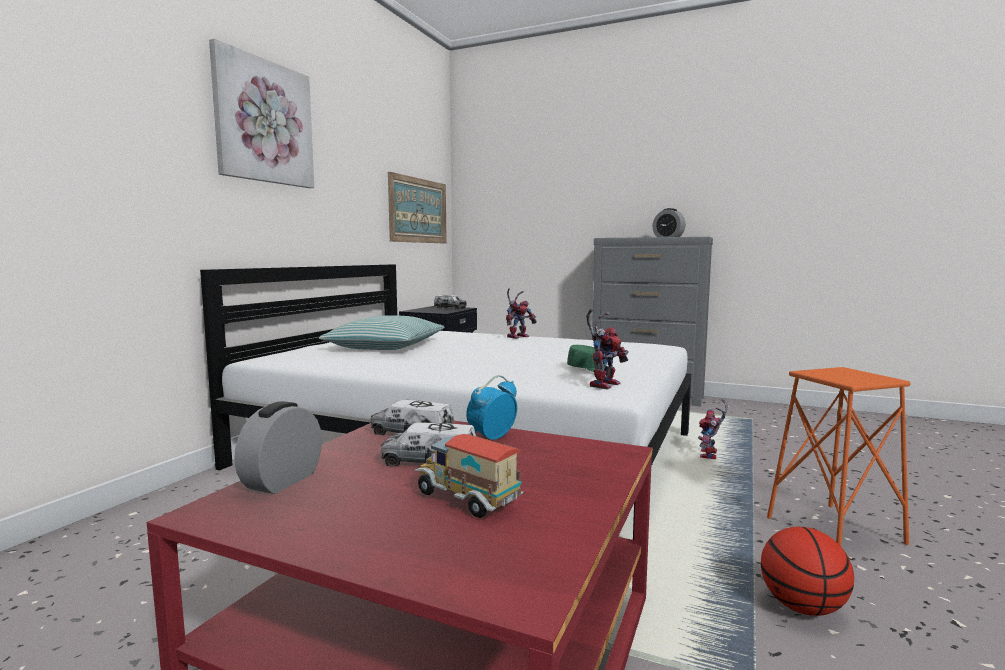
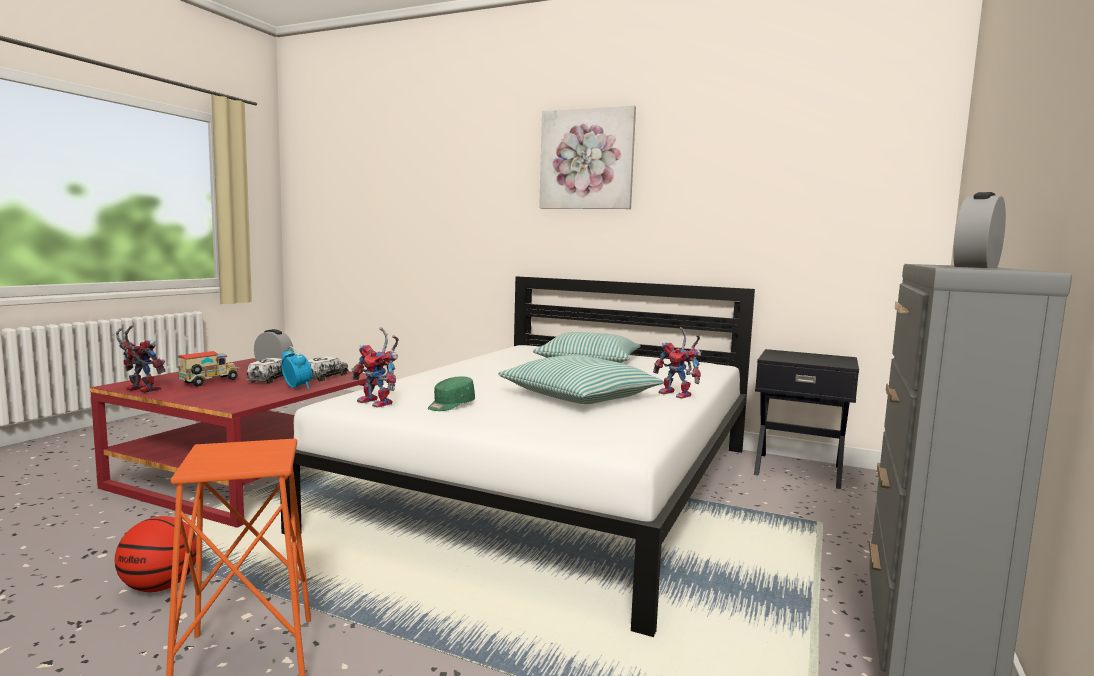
camera: 90 degrees right, 0 degrees up
picture [388,172,447,244] -> none
toy truck [434,295,467,309] -> none
toy robot [698,399,728,459] -> toy robot moved to [116,325,166,393]
none -> pillow [498,355,664,404]

